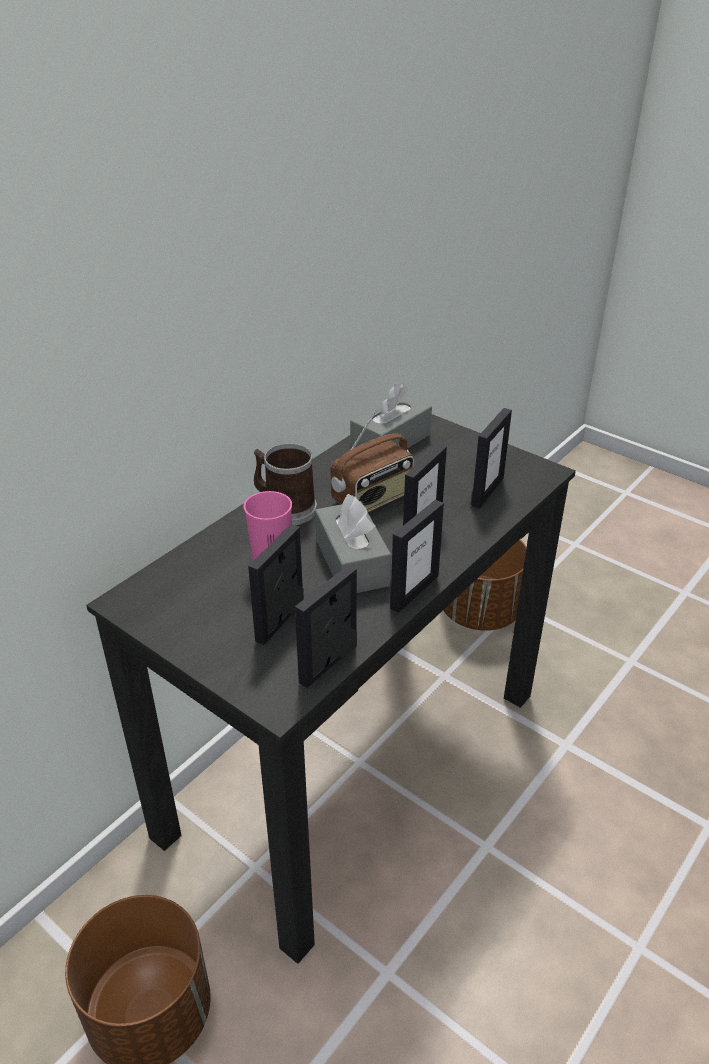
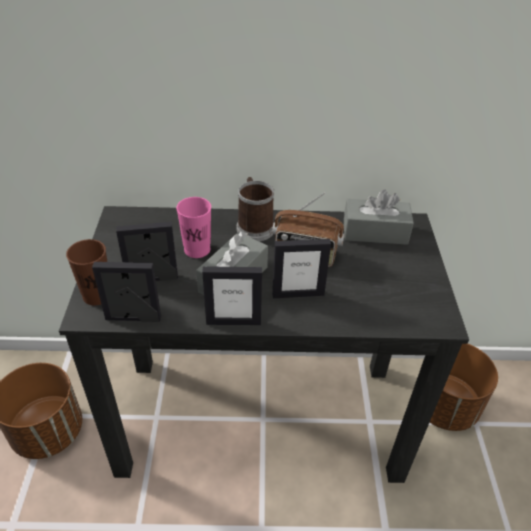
camera: 50 degrees right, 5 degrees up
picture frame [471,408,512,509] -> none
none -> brown cup [66,239,107,306]

